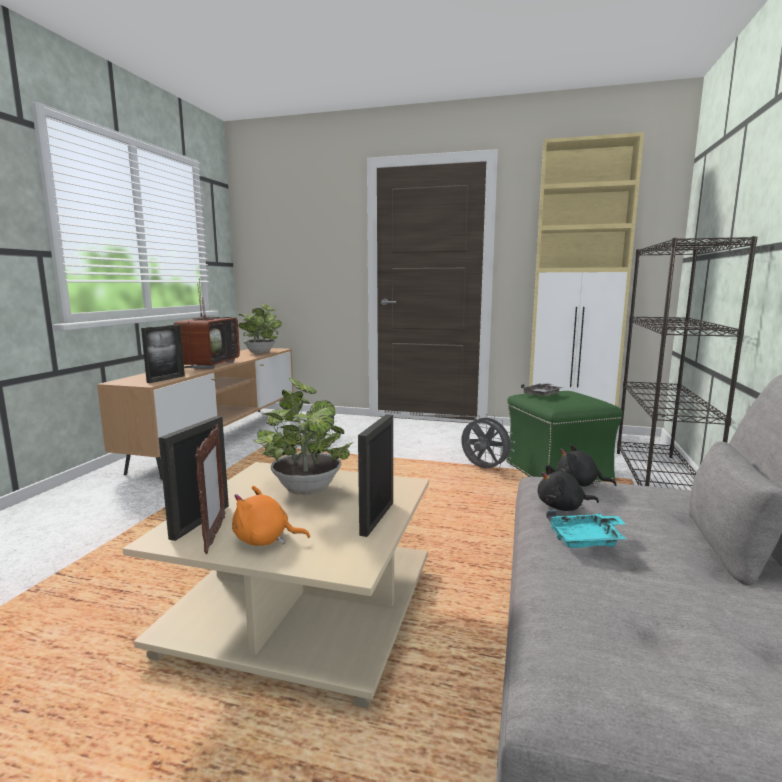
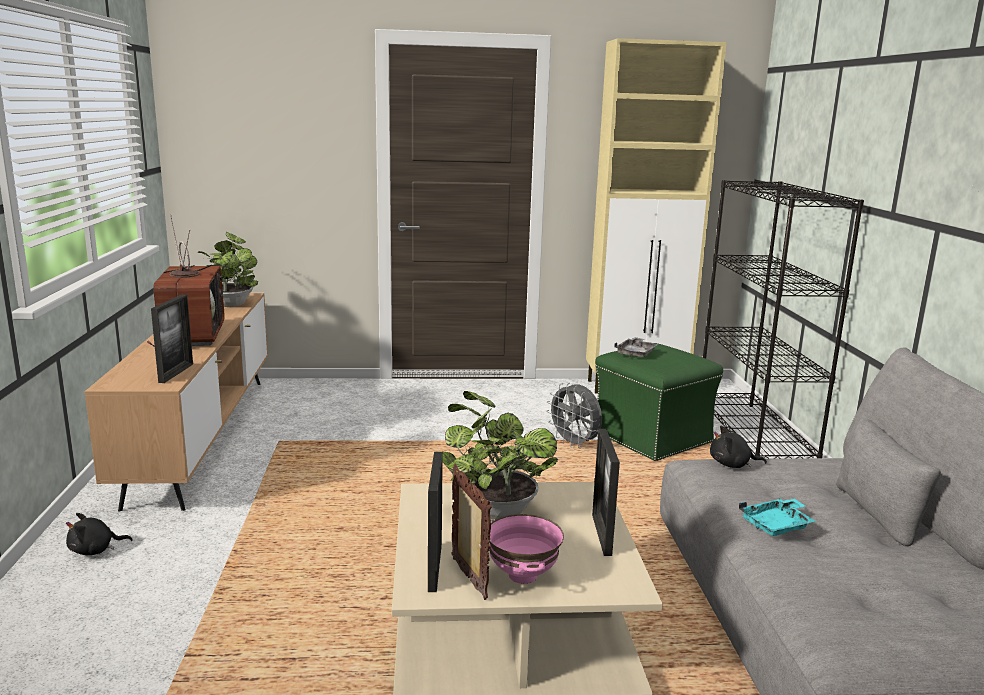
camera: 20 degrees left, 5 degrees up
orange plush toy [232,486,310,546] -> pink bowl [489,514,564,584]
grey fan [461,414,515,468] -> grey fan turned 150 degrees counterclockwise [546,383,602,448]
black plush toy [538,465,599,511] -> black plush toy moved to [66,513,133,556]

